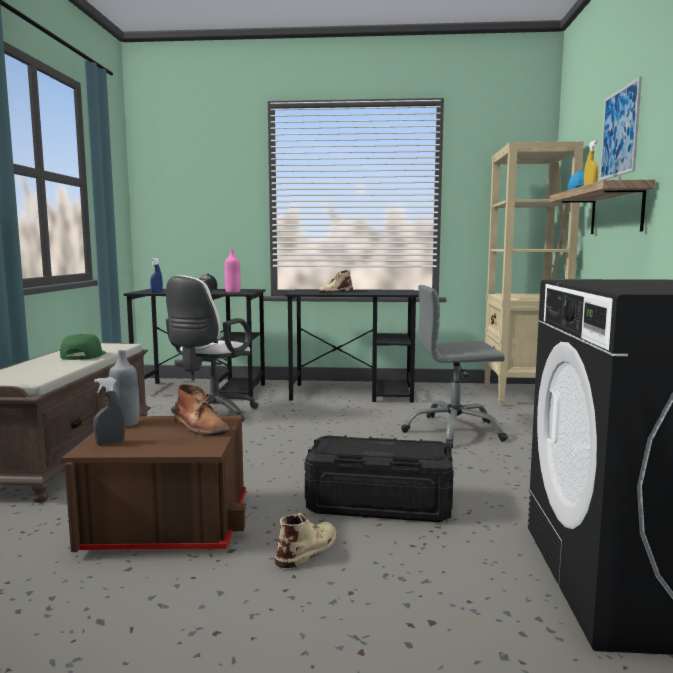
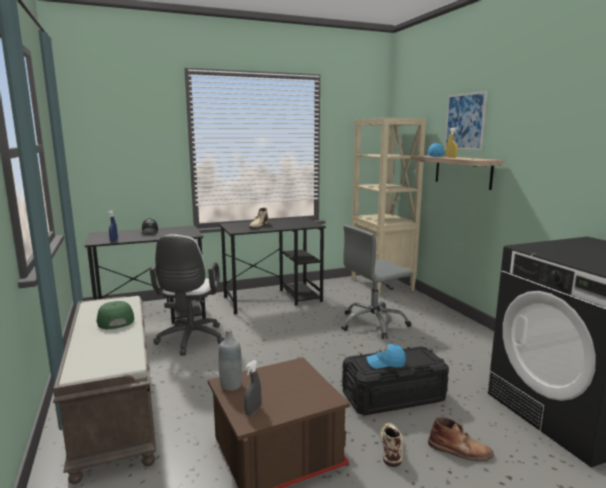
camera: 25 degrees left, 5 degrees up
brown boot [174,384,230,436] -> brown boot moved to [428,417,494,461]
pink bottle [224,249,241,292] -> none
none -> blue cap [366,344,406,369]

